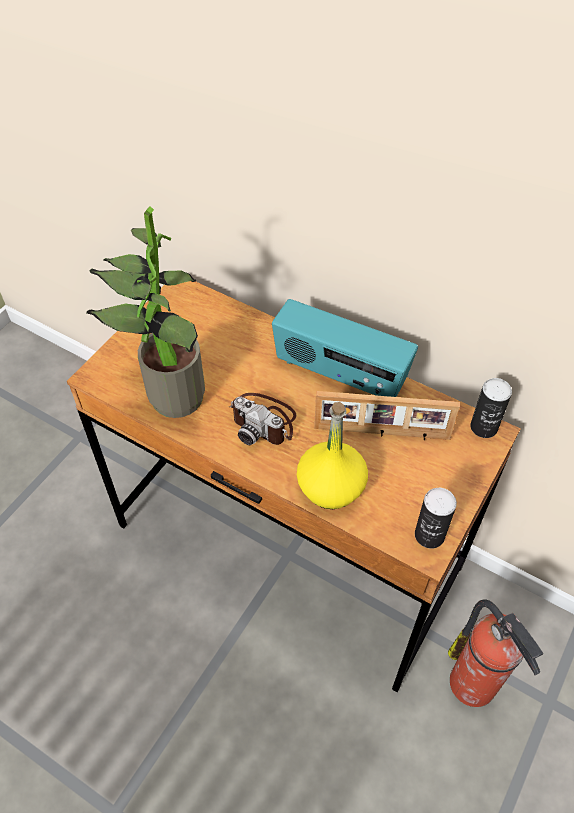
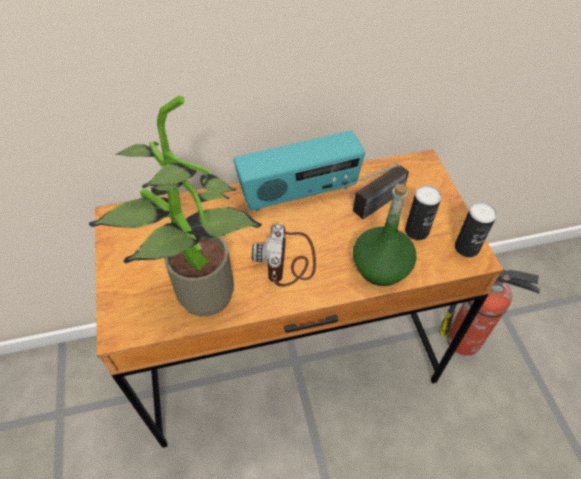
camera: 45 degrees left, 0 degrees up
camera [229,393,296,445] -> camera turned 105 degrees clockwise [252,223,316,287]
yellow bottle [297,402,368,509] -> green bottle [353,184,417,286]
picture frame [314,391,460,440] -> radio [333,164,409,219]
can [470,378,512,438] -> can moved to [405,185,442,240]

